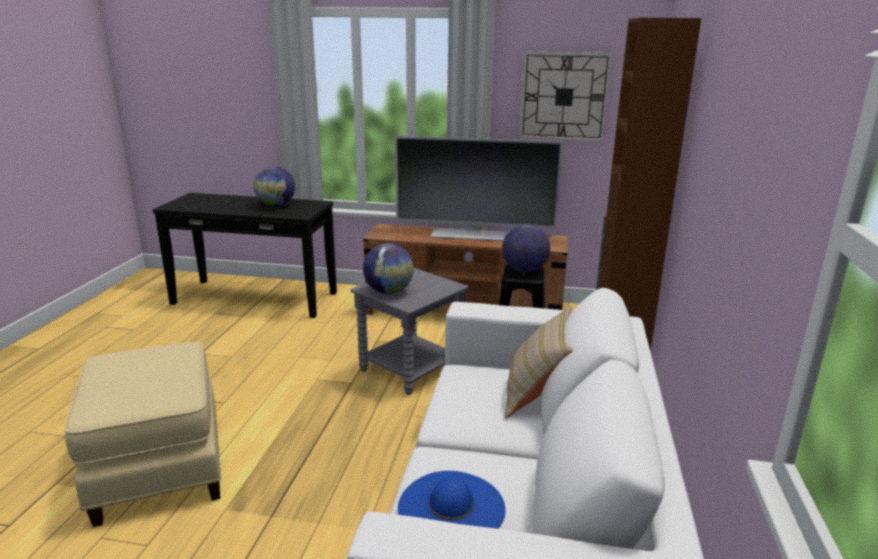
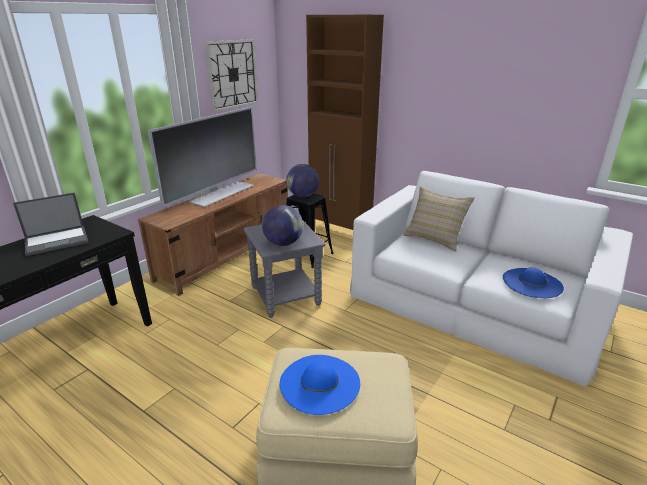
camera: 65 degrees left, 5 degrees up
globe [254,166,295,206] -> laptop [13,193,89,256]
none -> blue hat [280,355,360,415]

